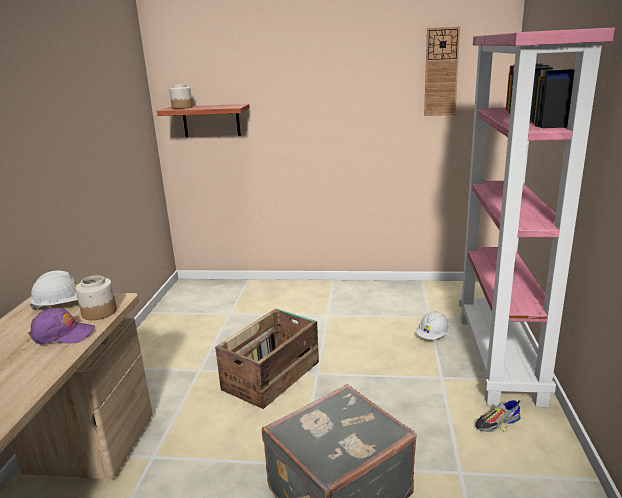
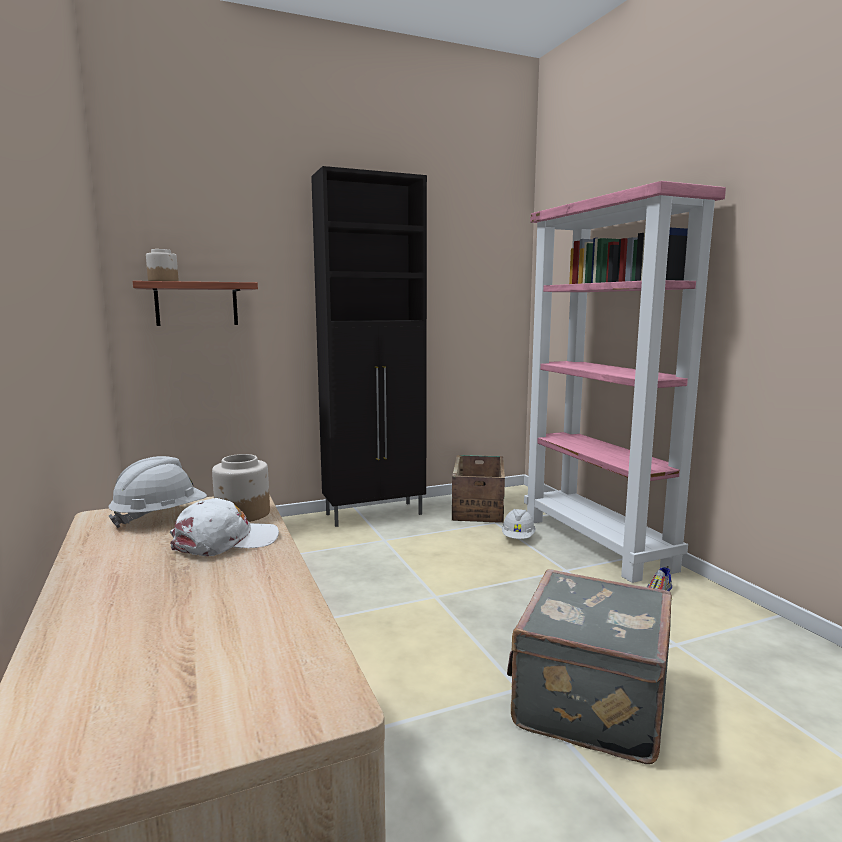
camera: 30 degrees left, 10 degrees down
purple cap [28,308,95,345] -> white cap [170,498,279,556]
crate [215,308,319,409] -> crate moved to [452,455,505,523]
wall clock [424,26,460,116] -> none
none -> black cabinet [311,166,427,527]

